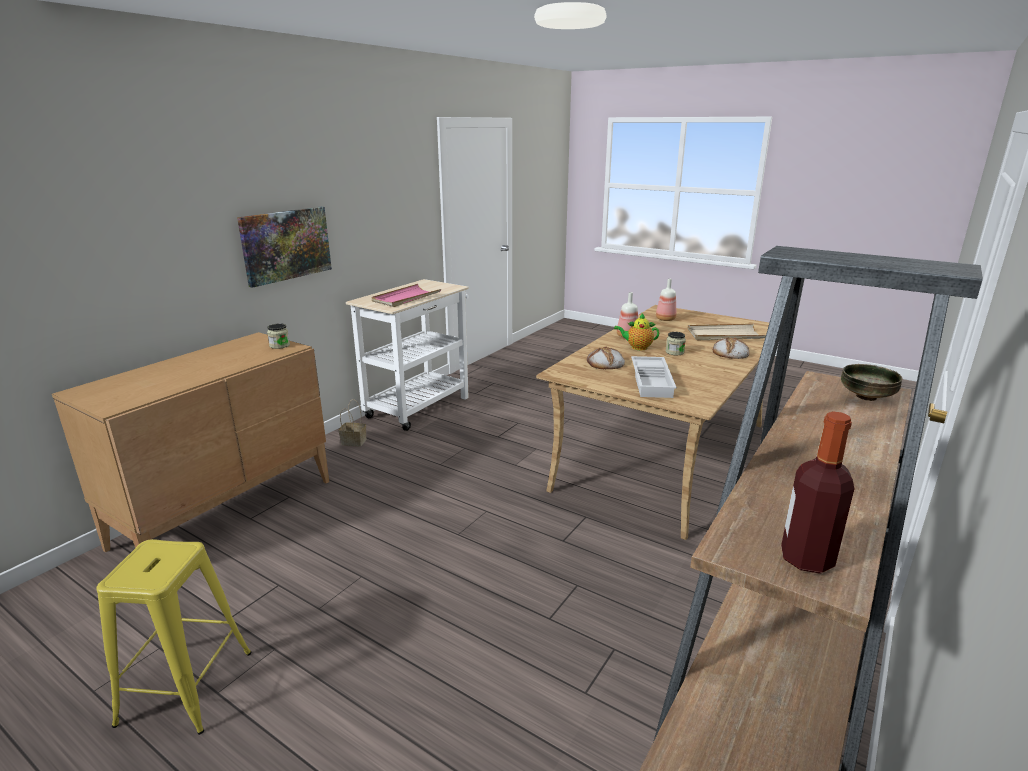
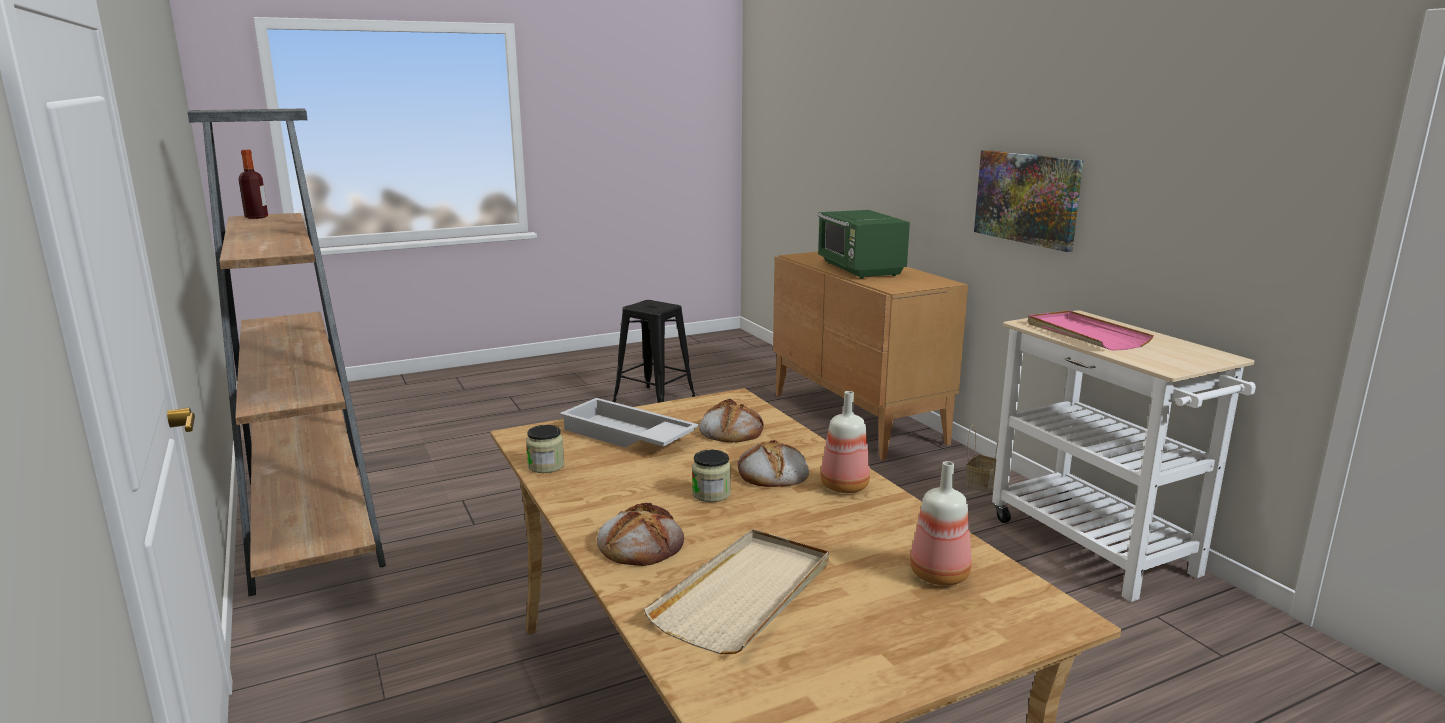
camera: 120 degrees right, 5 degrees down
yellow stool [97,539,252,735] -> black stool [612,300,695,403]
jar [267,323,290,349] -> jar moved to [526,425,564,473]
teapot [614,313,659,350] -> bread [738,440,809,487]
bowl [841,364,903,401] -> none
none -> green microwave [818,210,910,279]

